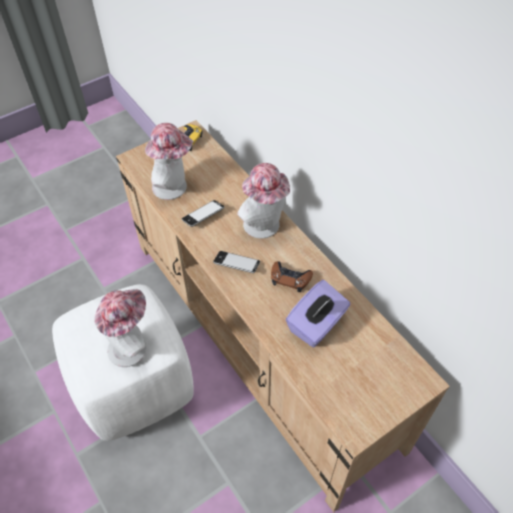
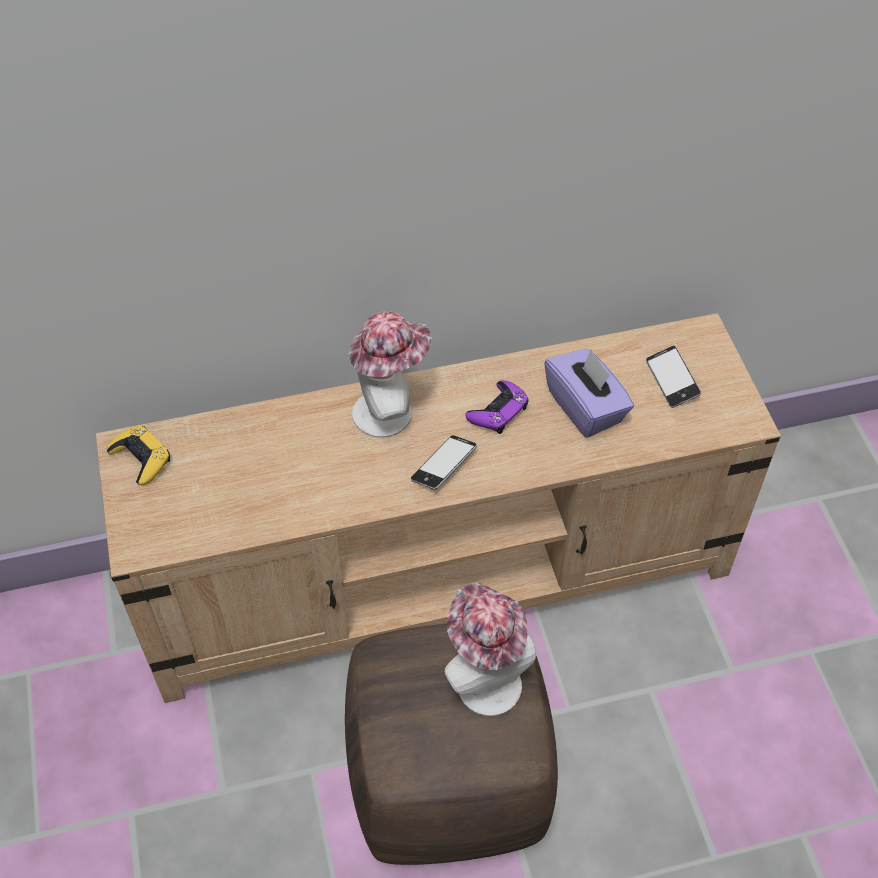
camera: 70 degrees left, 0 degrees up
white ottoman [52,284,194,441] -> brown ottoman [345,624,558,865]
hat [145,123,193,200] -> none
phone [182,200,225,227] -> phone moved to [646,346,701,408]
brown game controller [271,261,313,292] -> purple game controller [465,380,529,434]

